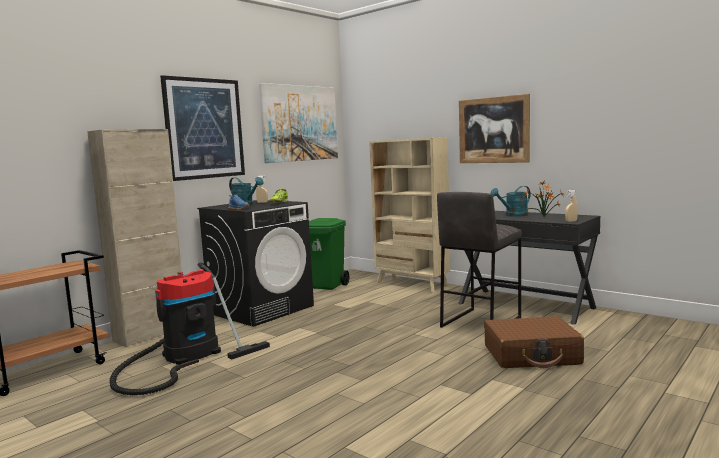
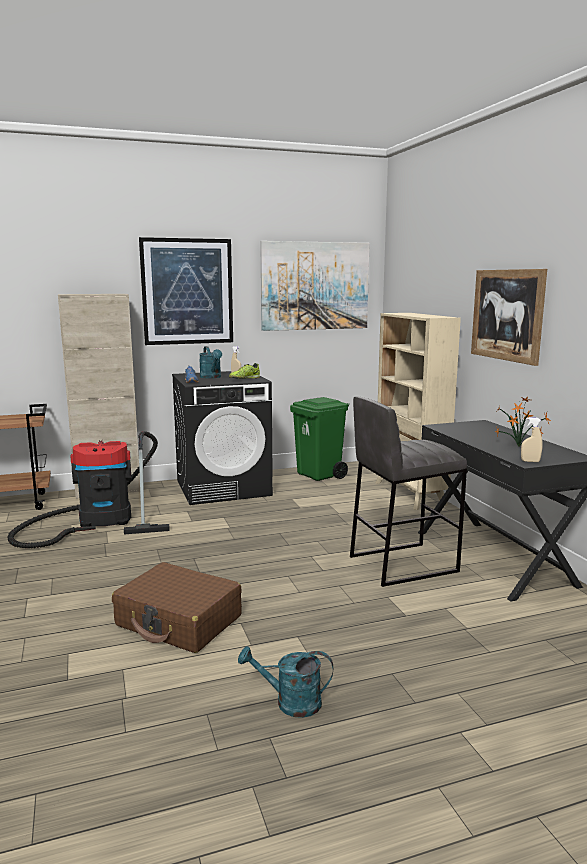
camera: 30 degrees right, 5 degrees up
brown suitcase [484,316,584,368] -> brown suitcase moved to [112,562,242,653]
turquoise watering can [491,186,530,217] -> turquoise watering can moved to [238,646,333,718]

